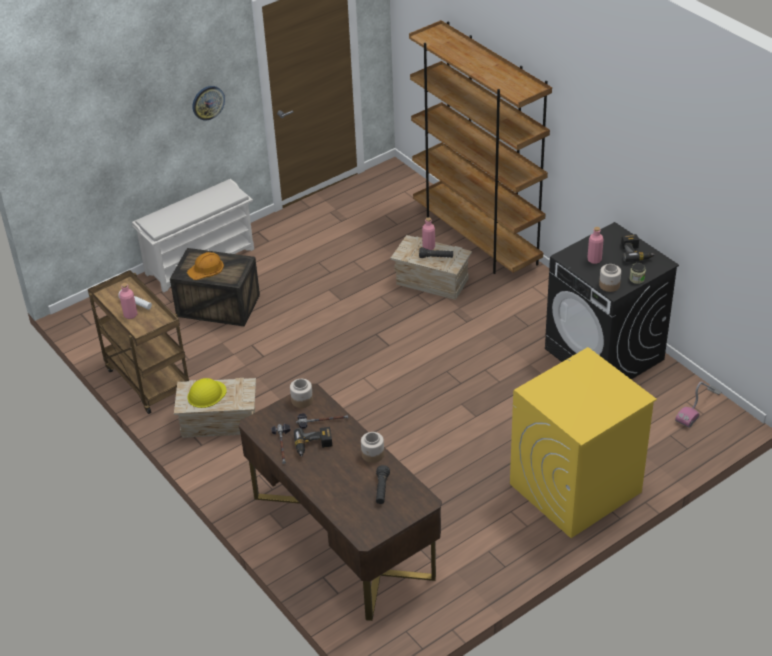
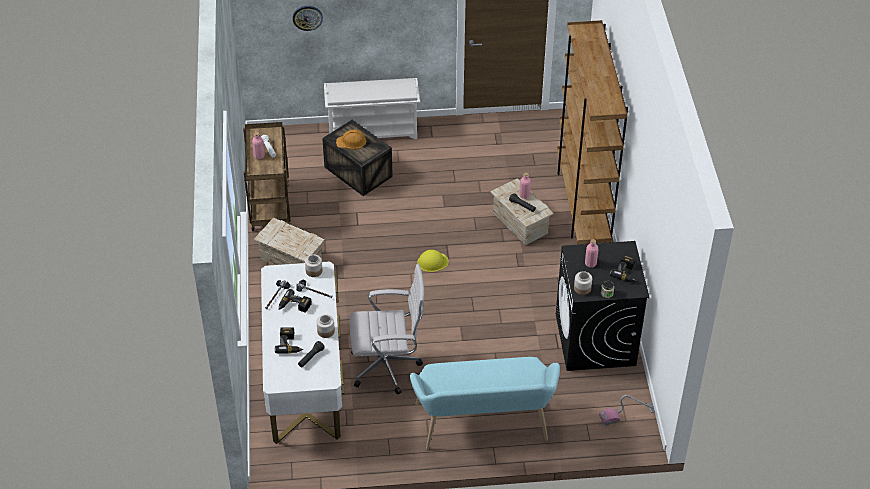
camera: 30 degrees right, 5 degrees up
yellow hard hat [187,378,227,408] -> yellow hard hat moved to [417,250,449,272]
wall clock [192,86,225,120] -> wall clock moved to [293,6,323,31]
brown desk [239,384,442,621] -> white desk [261,262,344,444]
yellow washing machine [510,347,657,538] -> turquoise bench [410,357,560,450]
none -> power drill [275,327,304,354]
none -> white office chair [350,264,424,395]

